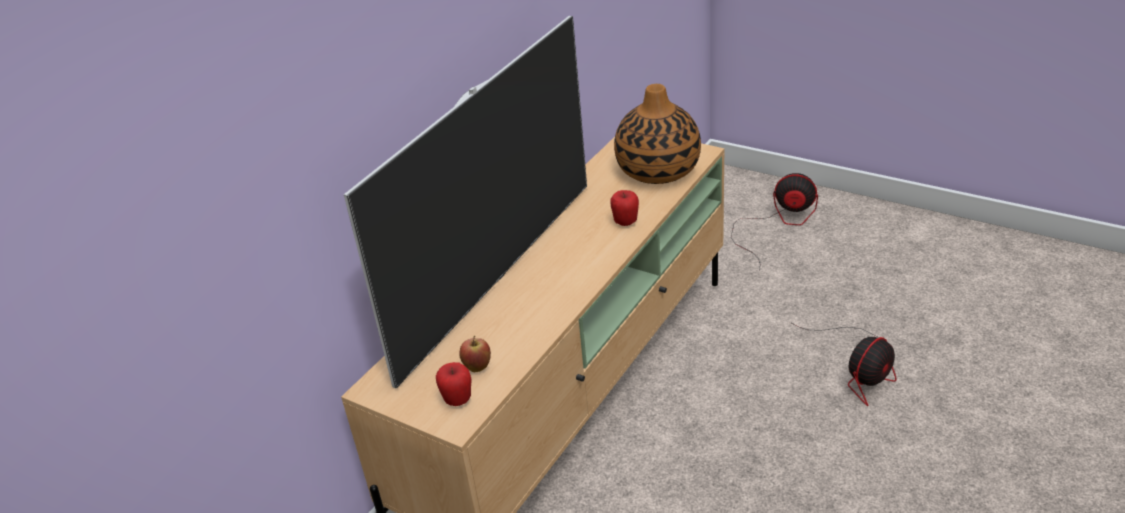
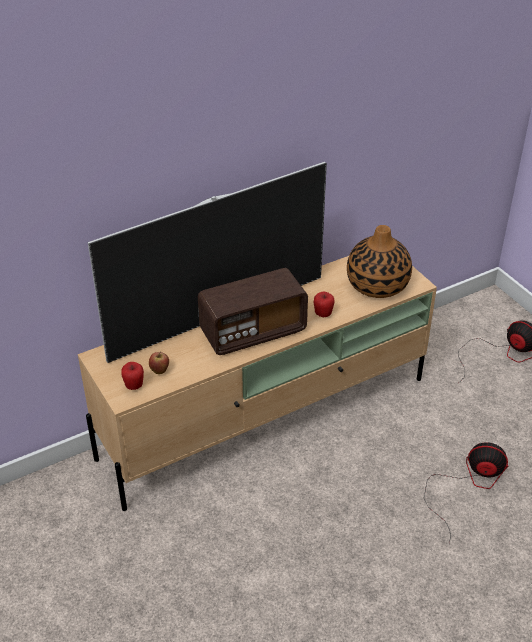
camera: 25 degrees right, 5 degrees up
fan [790,322,897,406] -> fan turned 150 degrees counterclockwise [424,442,508,544]
none -> radio [198,268,308,355]

